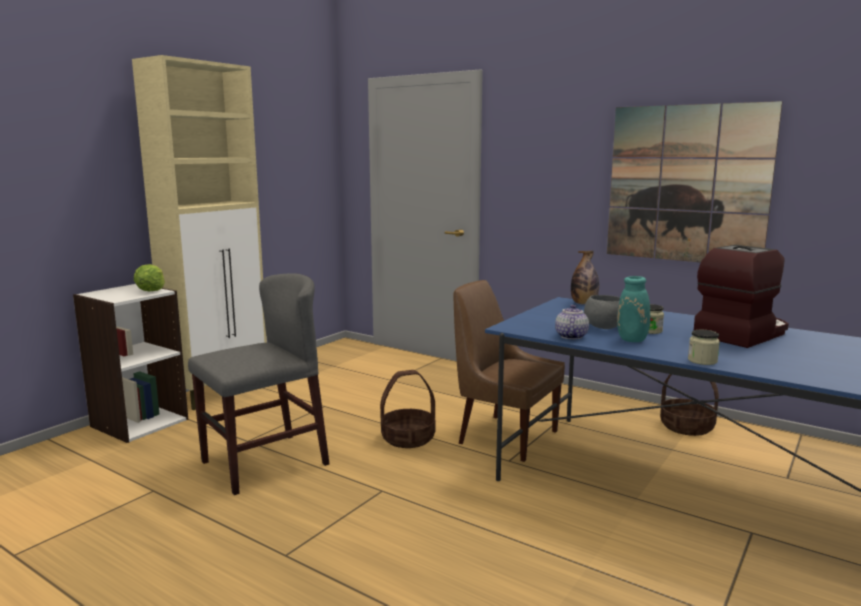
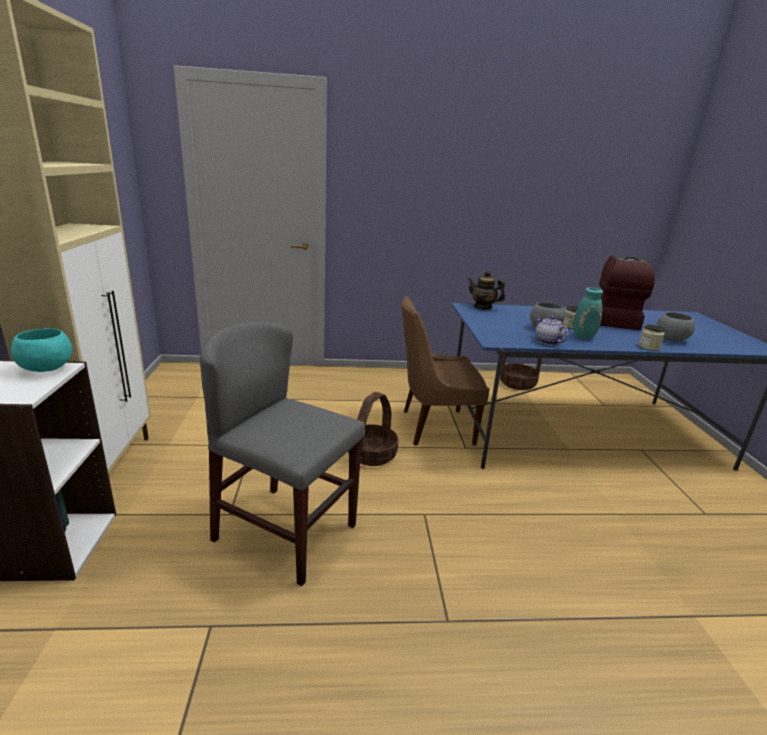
camera: 40 degrees left, 10 degrees up
lettuce [134,264,165,291] -> turquoise bowl [11,328,72,372]
grey chair [188,273,330,495] -> grey chair turned 75 degrees counterclockwise [200,322,365,586]
bottle [571,251,599,305] -> teapot [468,271,505,310]
picture [607,101,782,262] -> none
none -> grey bowl [657,312,695,341]

